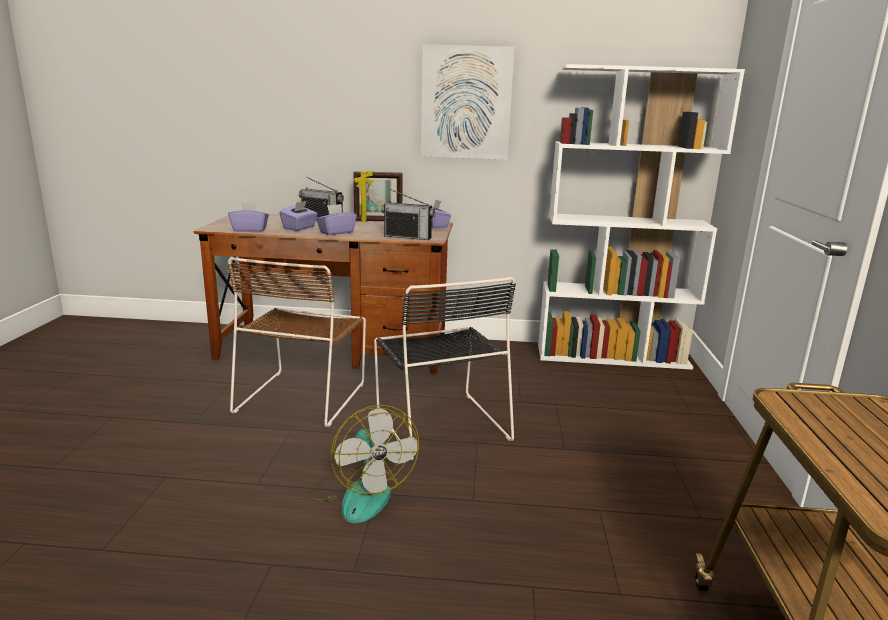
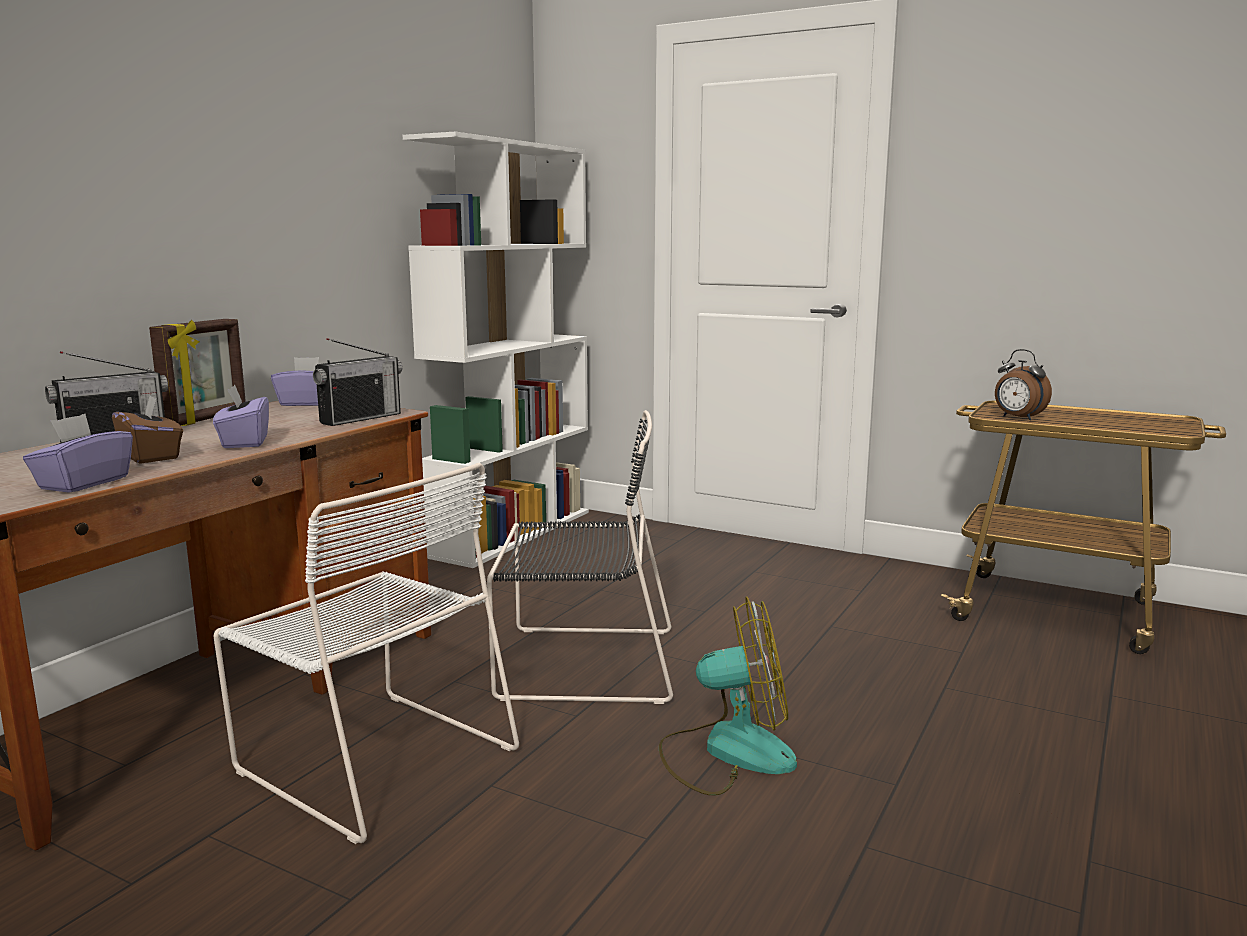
camera: 65 degrees left, 5 degrees down
brown chair [227,257,366,427] -> white chair [213,463,519,844]
purple tissue box [280,201,318,231] -> brown tissue box [112,396,183,464]
picture [421,44,515,160] -> none
none -> alarm clock [995,349,1052,420]

